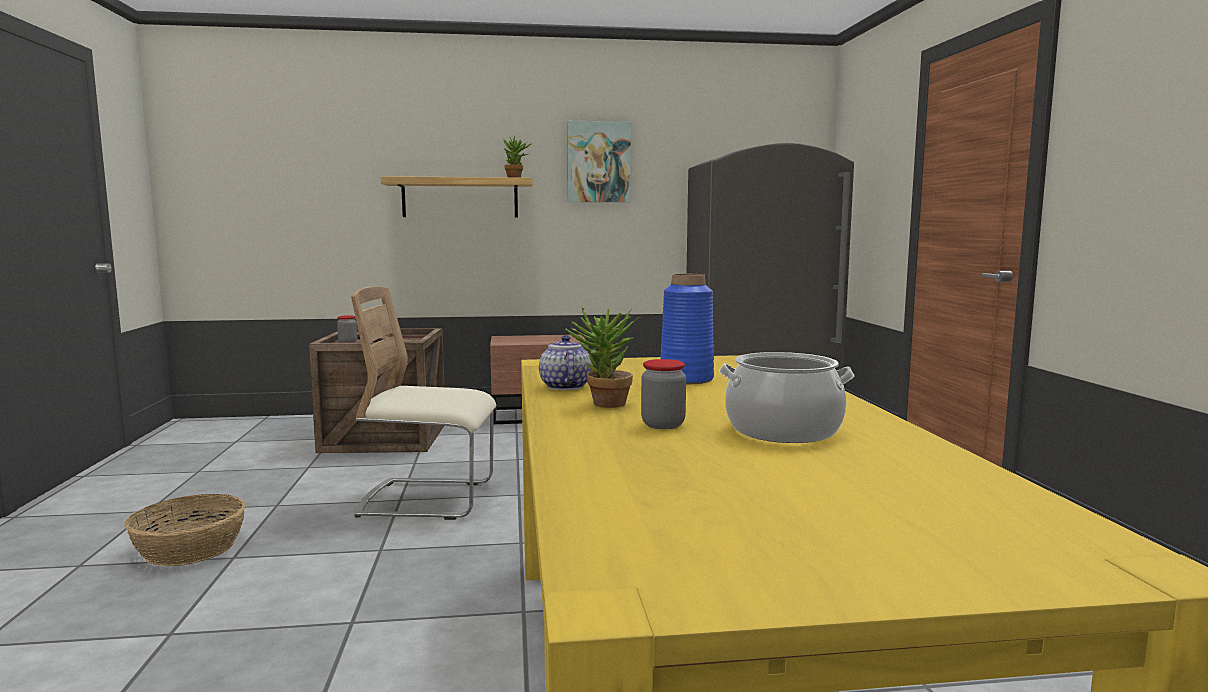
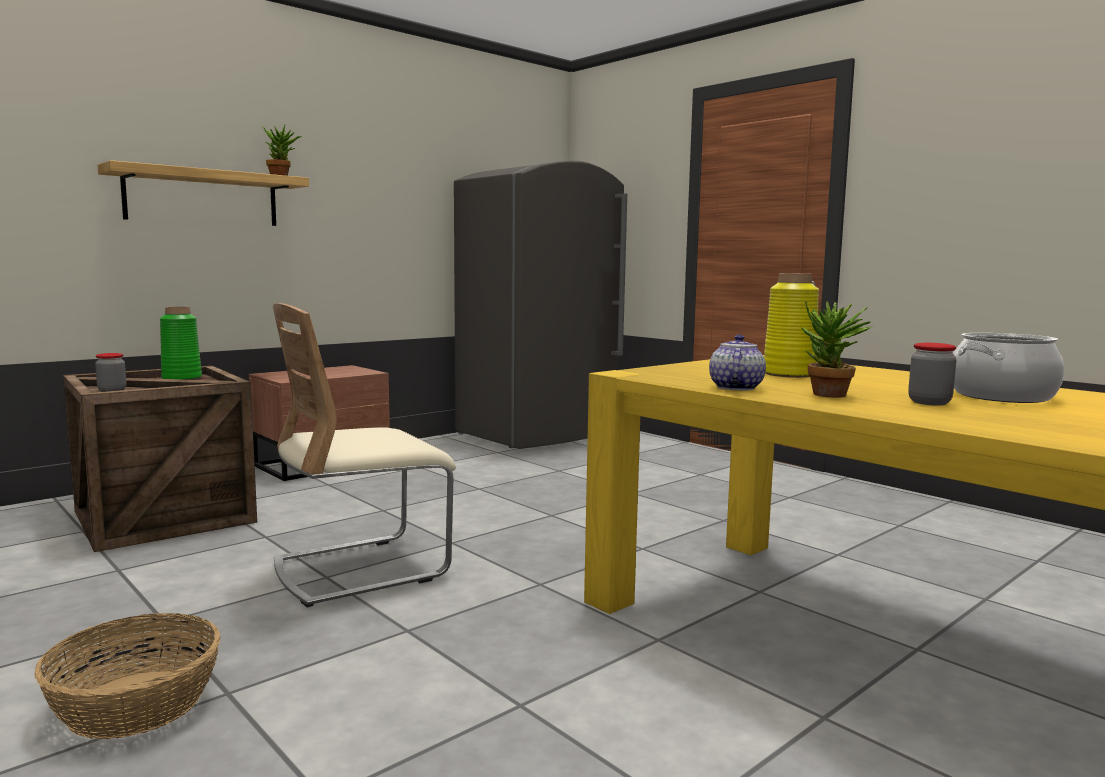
camera: 35 degrees left, 0 degrees up
teapot [539,335,592,390] -> teapot turned 60 degrees clockwise [709,334,766,391]
picture [567,121,631,202] -> none
blue vase [660,274,714,384] -> yellow vase [764,273,819,378]
none -> green vase [160,307,202,380]

